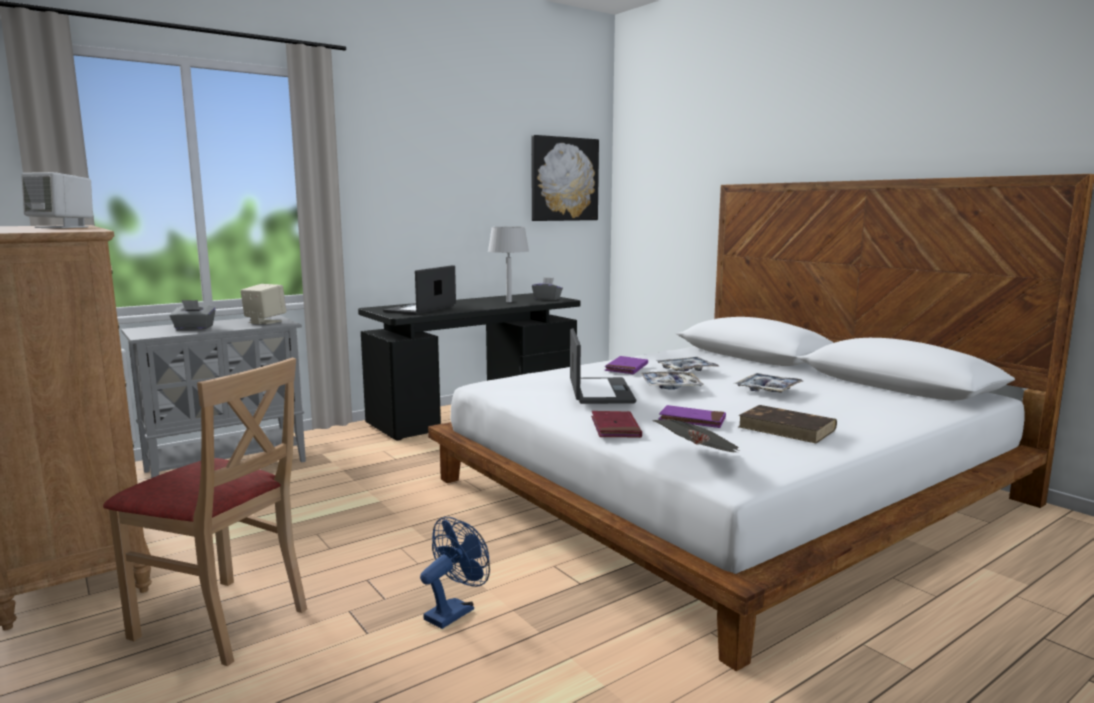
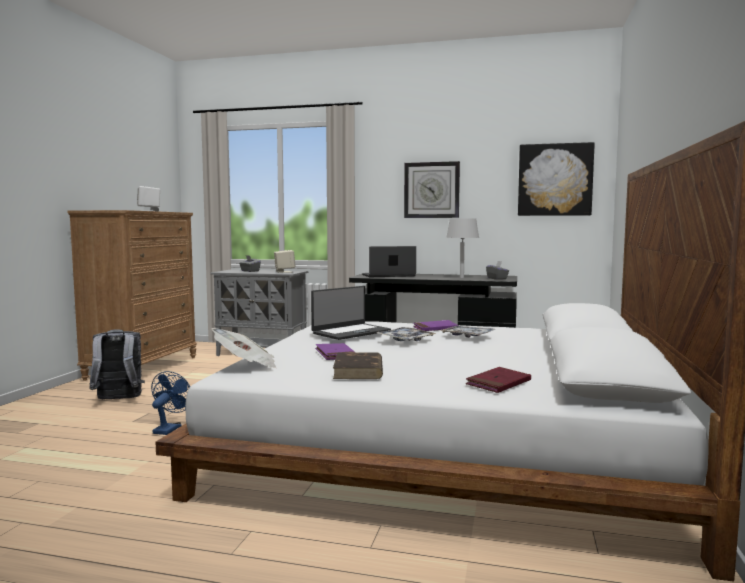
camera: 50 degrees right, 5 degrees down
beige chair [103,358,307,666] -> grey backpack [89,329,145,399]
blue fan [420,517,490,629] -> blue fan turned 75 degrees counterclockwise [151,371,190,435]
red book [591,411,642,438] -> red book moved to [466,367,531,393]
tray [734,373,803,393] -> none
none -> wall clock [404,161,460,218]

